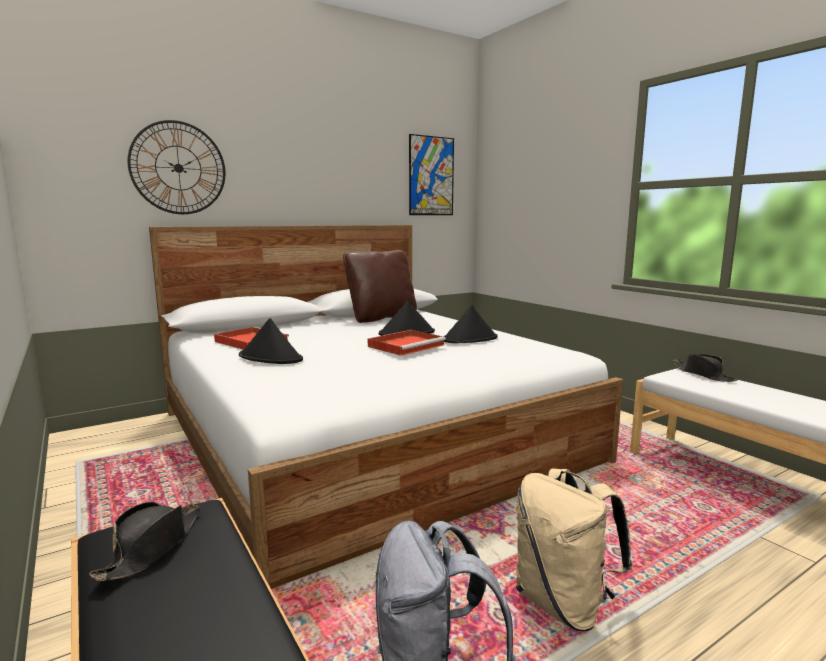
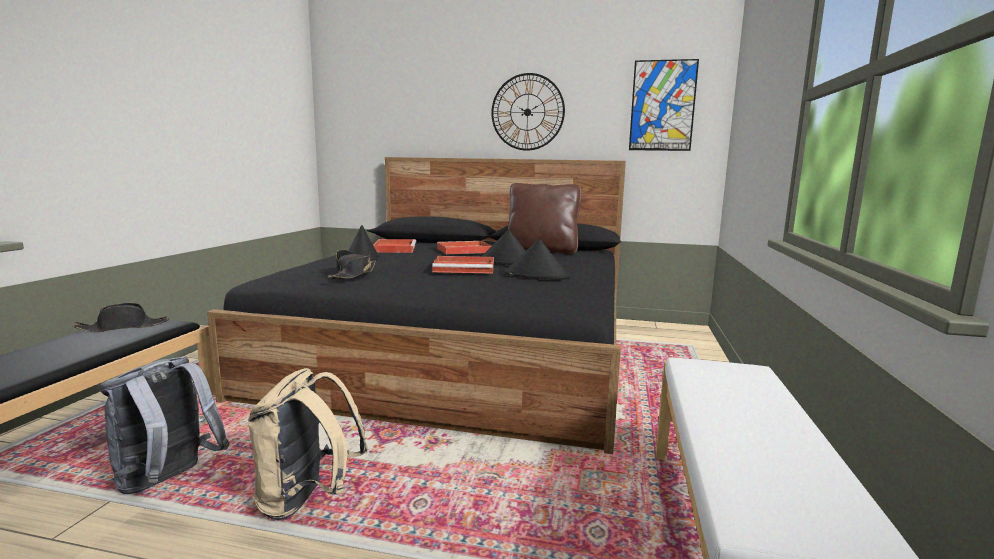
camera: 45 degrees right, 0 degrees up
wall clock [127,120,225,214] -> wall clock moved to [491,73,565,151]
white bed [149,225,623,589] -> black bed [207,157,626,454]
black hat [672,354,739,382] -> black hat moved to [328,249,376,279]
none -> red tray [437,241,492,254]

